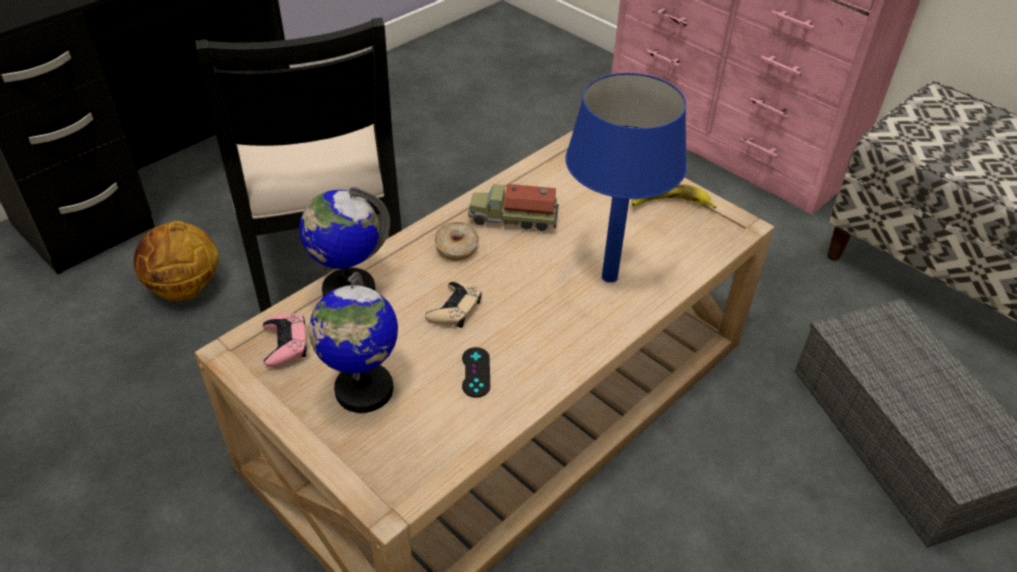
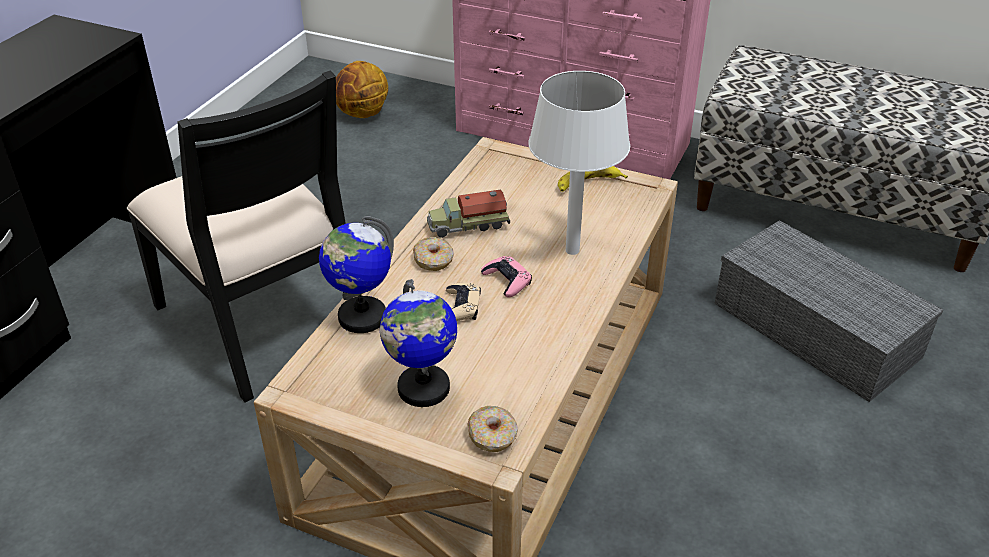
camera: 20 degrees left, 5 degrees down
basketball [134,221,219,301] -> basketball moved to [336,61,388,118]
pink game controller [263,313,307,367] -> pink game controller moved to [481,256,532,298]
black game controller [462,347,491,398] -> none
blue table lamp [565,73,687,283] -> white table lamp [528,71,630,255]
none -> donut [468,406,518,452]

